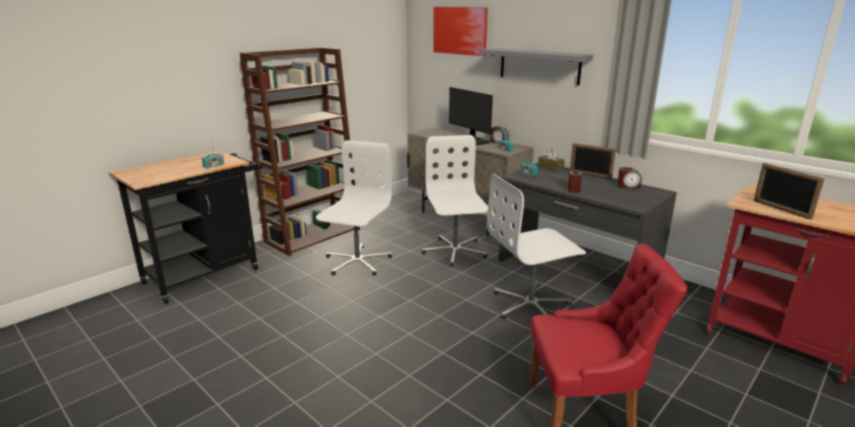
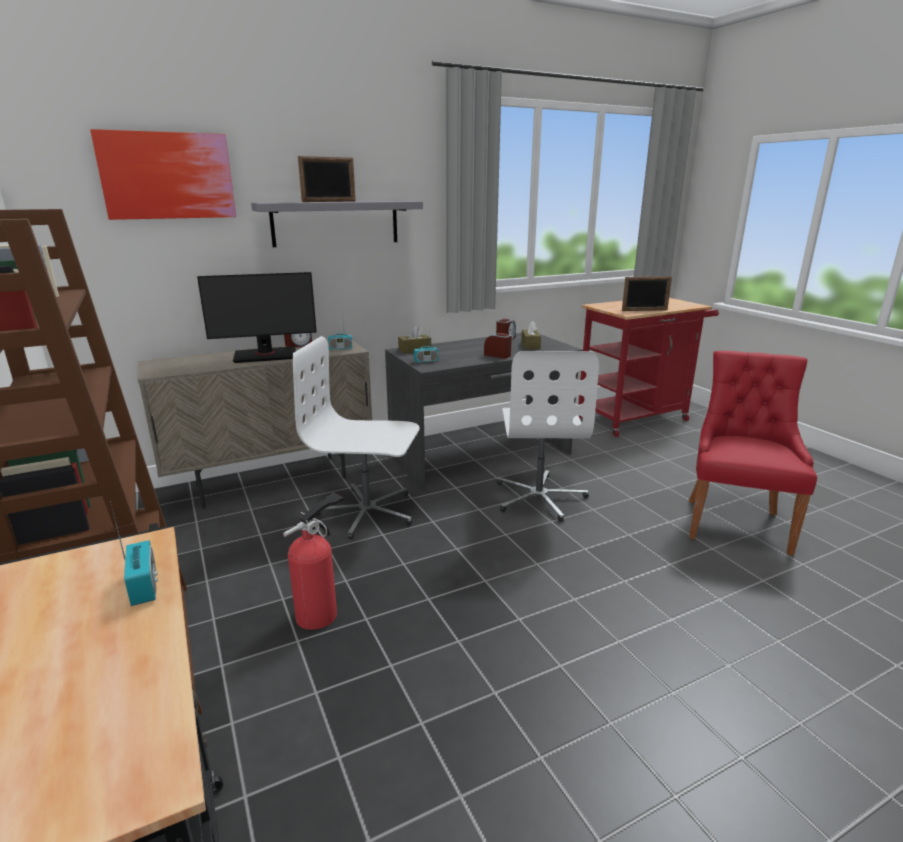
camera: 70 degrees left, 0 degrees up
white office chair [316,140,393,276] -> fire extinguisher [283,493,344,630]
picture frame [570,143,616,179] -> picture frame moved to [298,156,355,202]
none -> brown tissue box [521,321,541,349]

